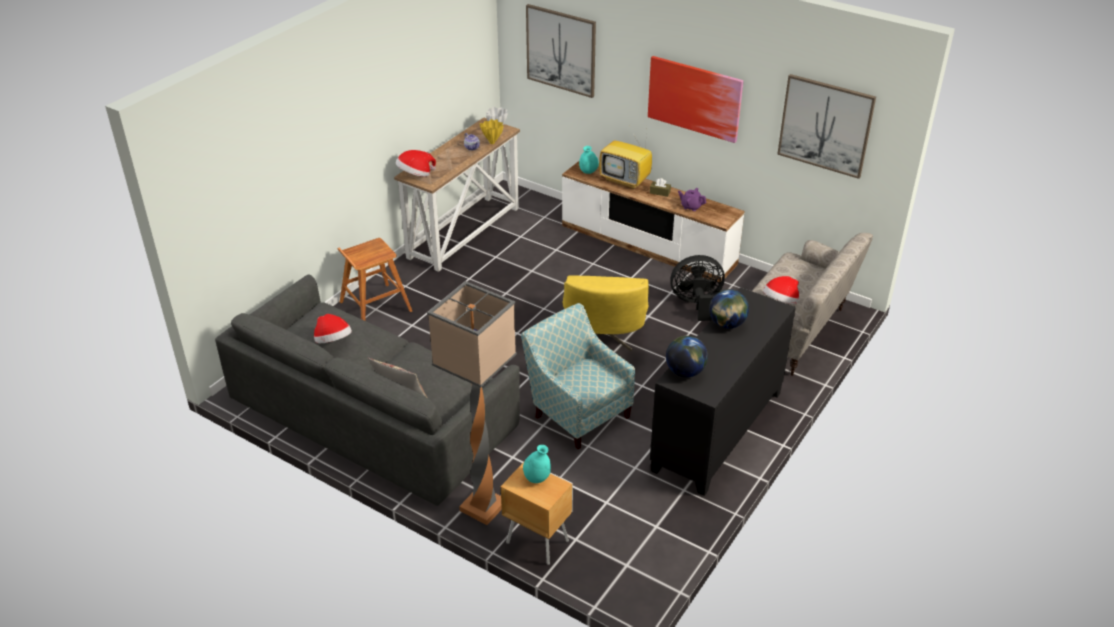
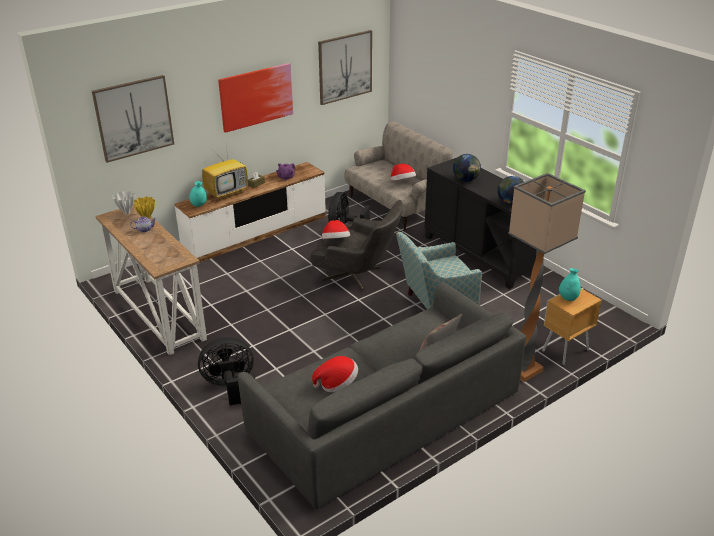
camera: 70 degrees left, 5 degrees down
brown stool [337,238,412,321] -> black fan [198,337,256,405]
hat [396,150,436,177] -> hat moved to [322,220,350,239]
yellow armchair [563,275,649,351] -> grey armchair [311,200,403,291]

